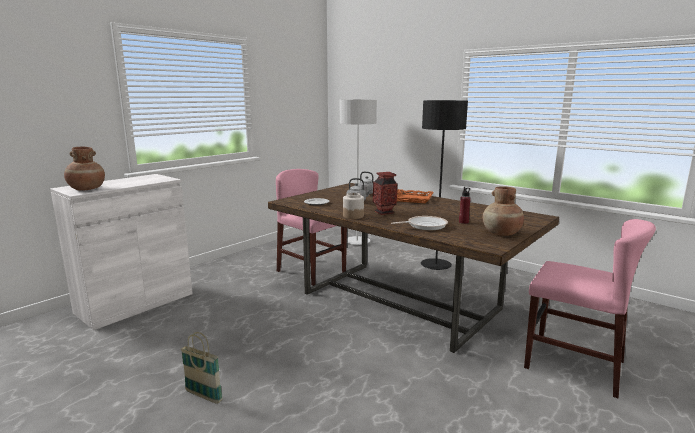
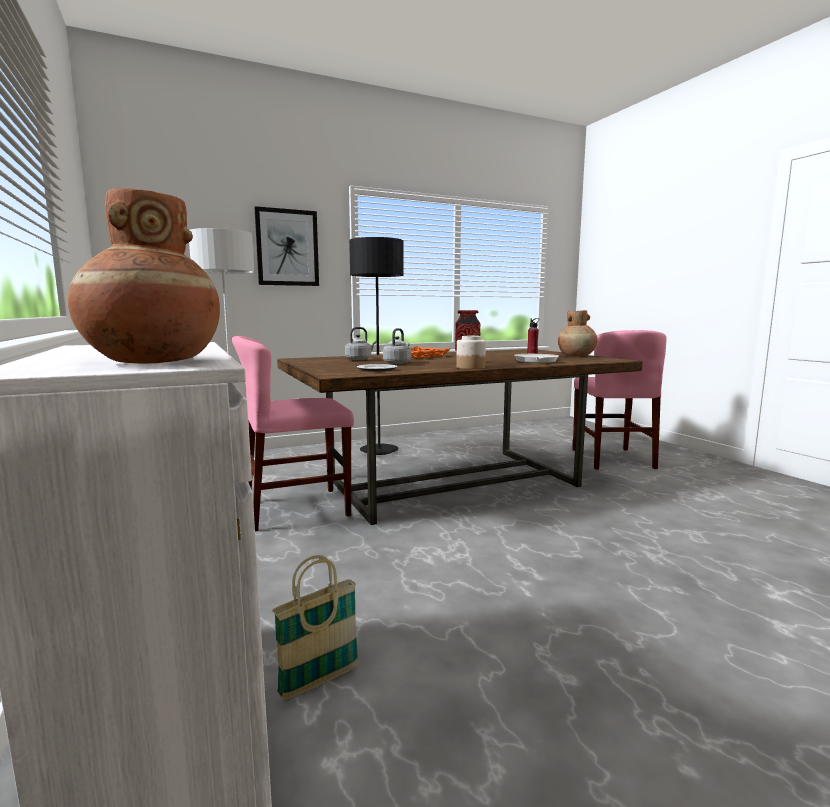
camera: 65 degrees left, 5 degrees down
basket [181,332,223,404] -> basket moved to [272,555,359,700]
pink chair [524,219,656,398] -> pink chair turned 120 degrees clockwise [573,330,667,470]
none -> picture [254,206,319,286]

